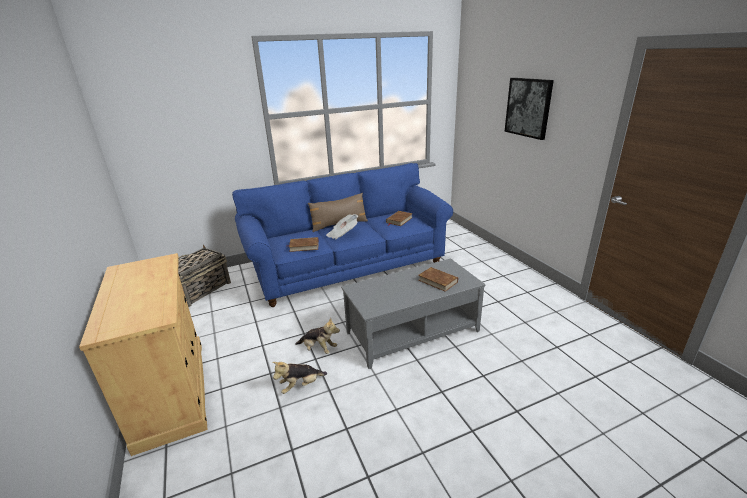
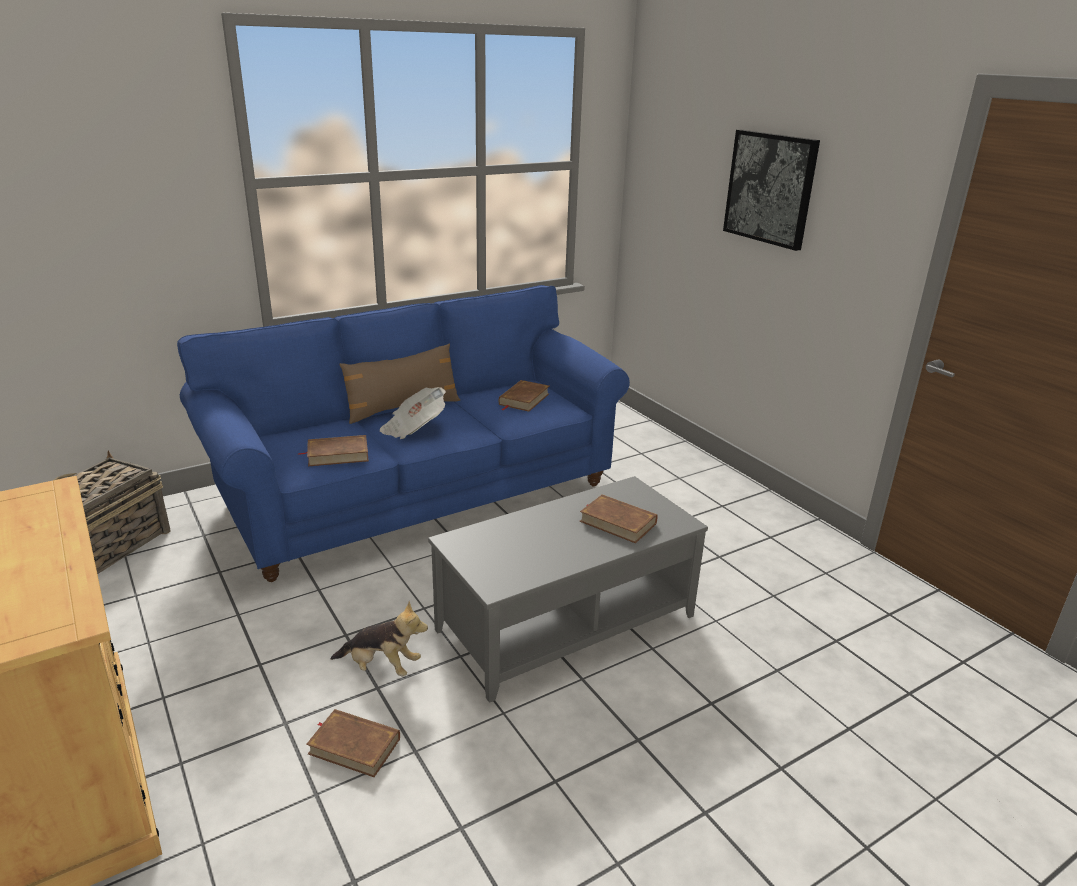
camera: 10 degrees left, 0 degrees up
plush toy [272,362,327,394] -> brown book [306,709,400,777]

